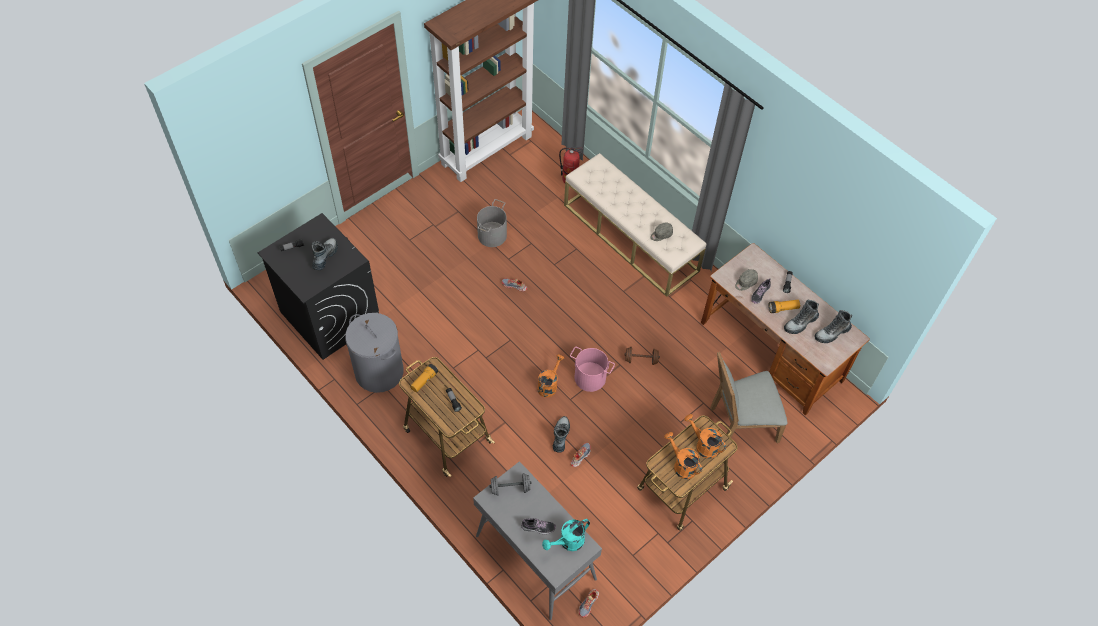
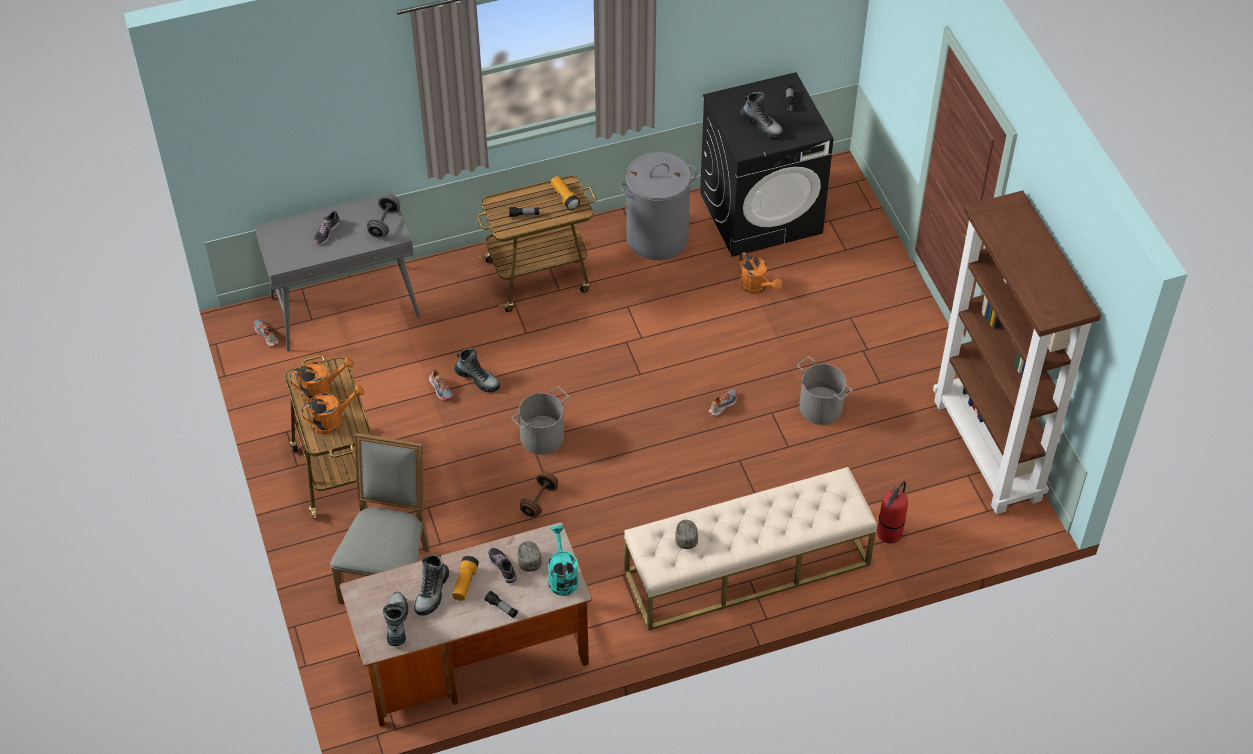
camera: 115 degrees right, 5 degrees down
orange watering can [537,354,565,398] -> orange watering can moved to [739,252,782,294]
turquoise watering can [542,519,590,551] -> turquoise watering can moved to [548,525,579,596]
pink bucket [570,347,615,392] -> grey bucket [512,387,569,454]
boot [784,300,819,334] -> boot turned 150 degrees counterclockwise [414,554,449,616]

